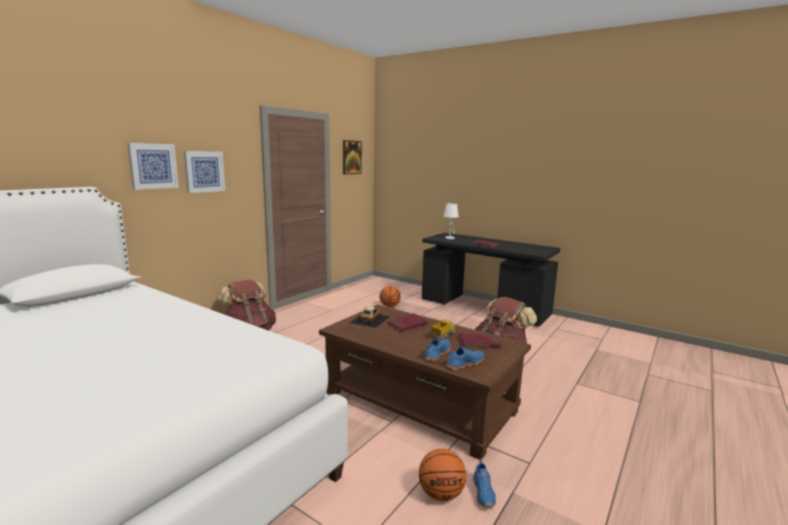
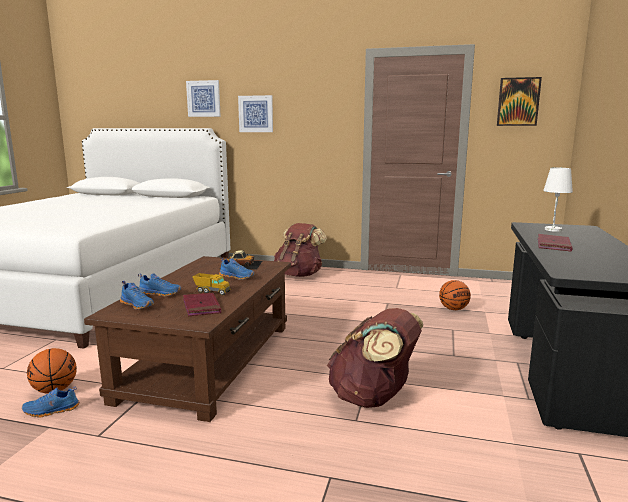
camera: 70 degrees right, 0 degrees up
picture [184,151,225,193] -> picture moved to [186,80,221,117]
red book [387,313,428,332] -> blue shoe [219,258,254,280]

